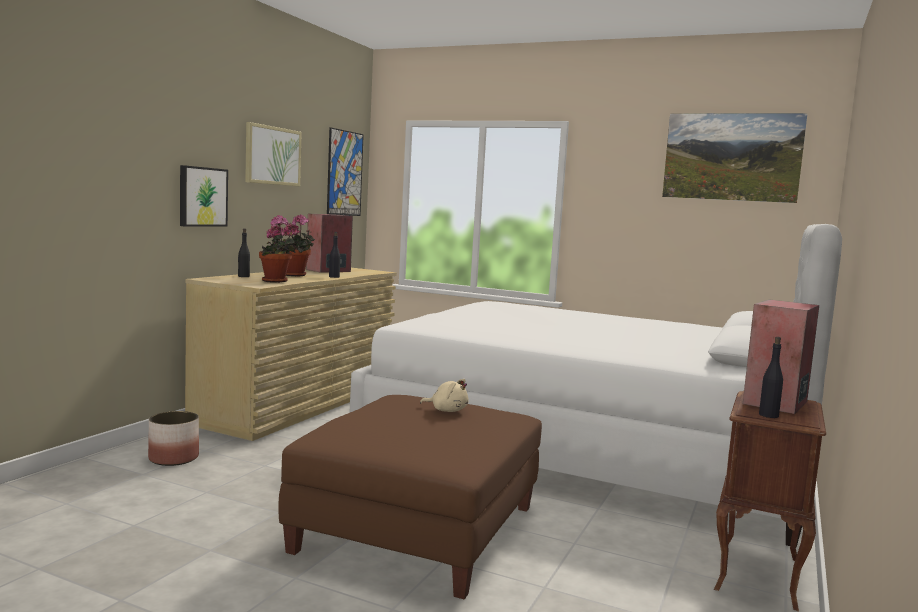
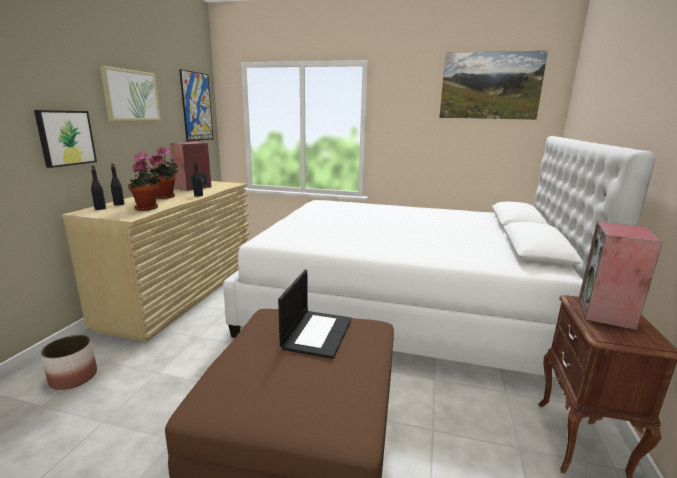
camera: 10 degrees left, 10 degrees up
beige plush toy [420,379,469,412] -> laptop [278,270,352,359]
black bottle [759,337,783,418] -> black bottle moved to [91,166,106,210]

